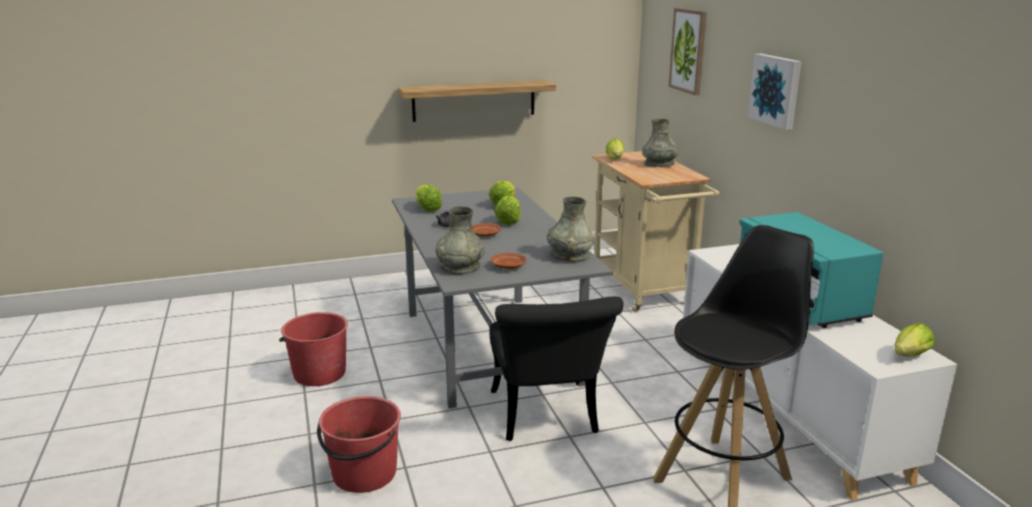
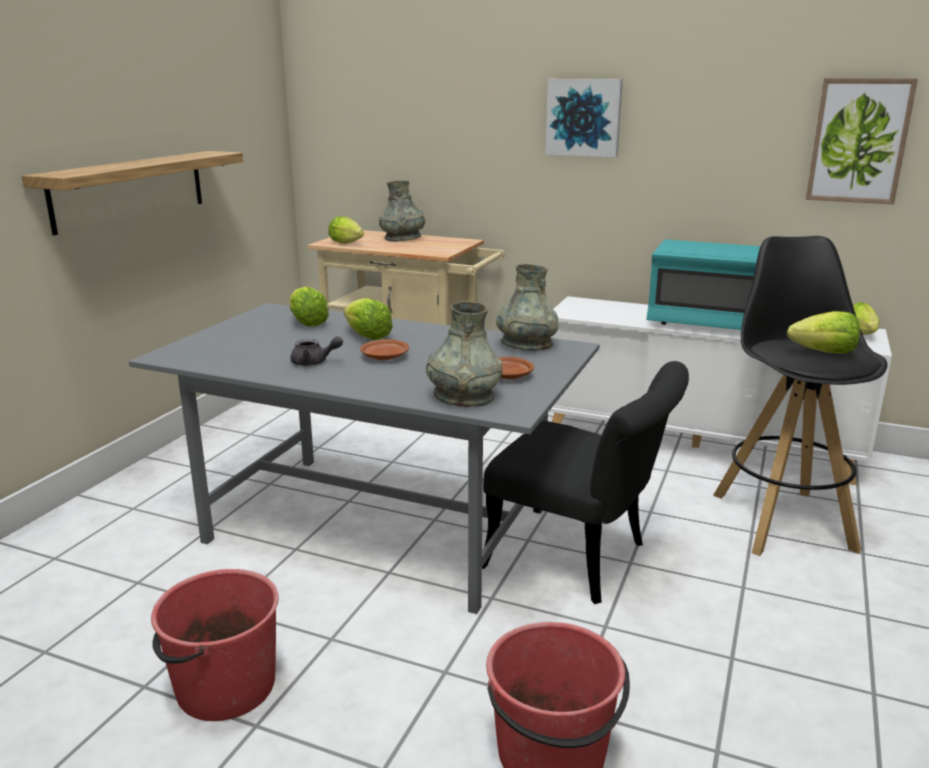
camera: 50 degrees left, 0 degrees up
lettuce [415,184,442,212] -> lettuce moved to [787,311,860,354]
picture [669,8,707,95] -> picture moved to [806,78,918,204]

